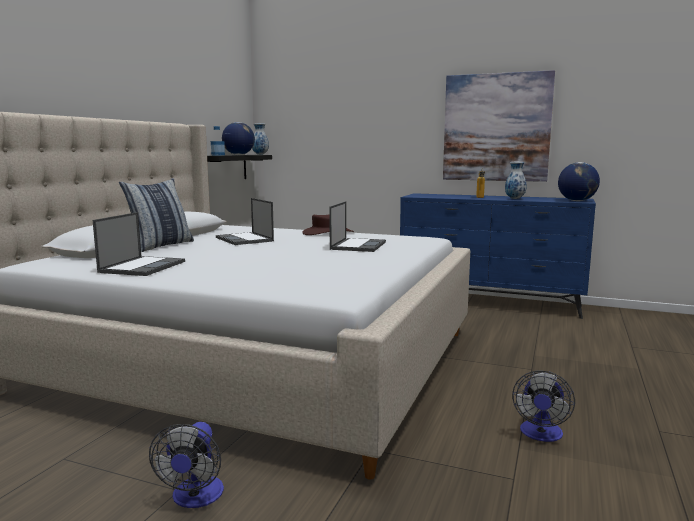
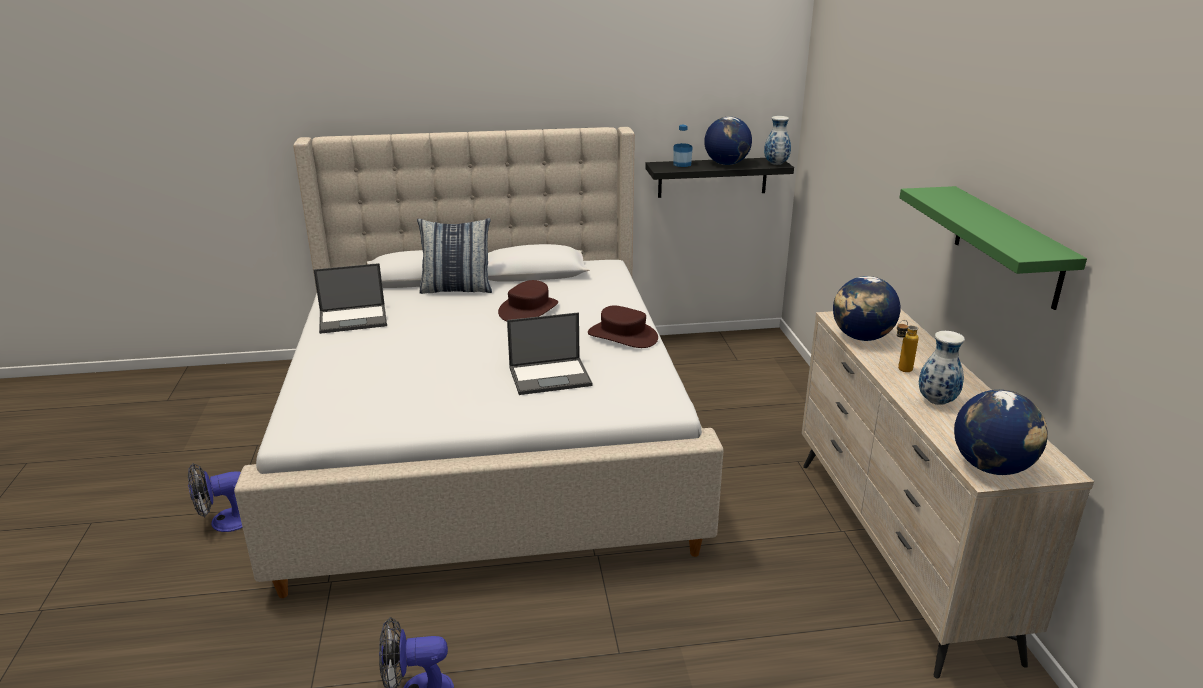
camera: 60 degrees right, 15 degrees up
laptop [216,198,274,245] -> brown hat [498,280,558,322]
blue dresser [400,193,596,319] -> beige dresser [802,309,1094,679]
picture [443,70,555,182] -> green shelf [899,186,1087,310]
none -> globe [833,276,901,341]

